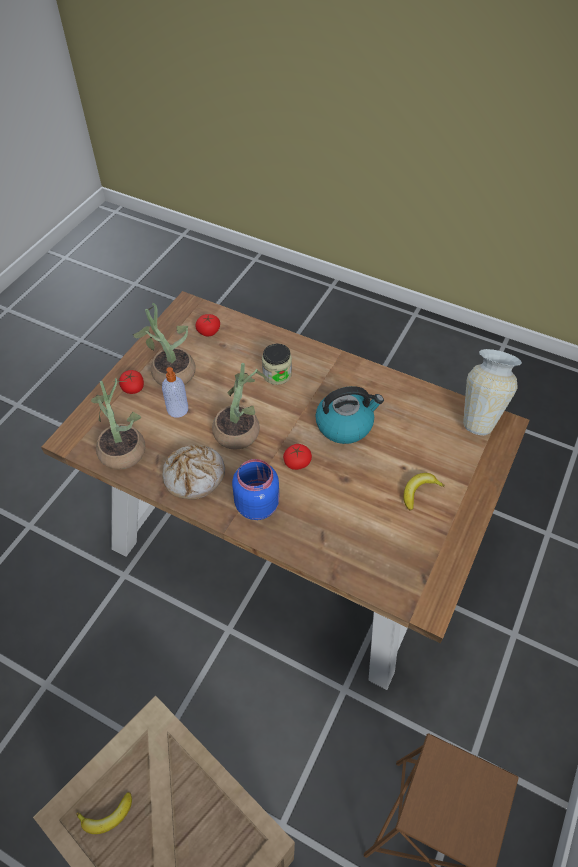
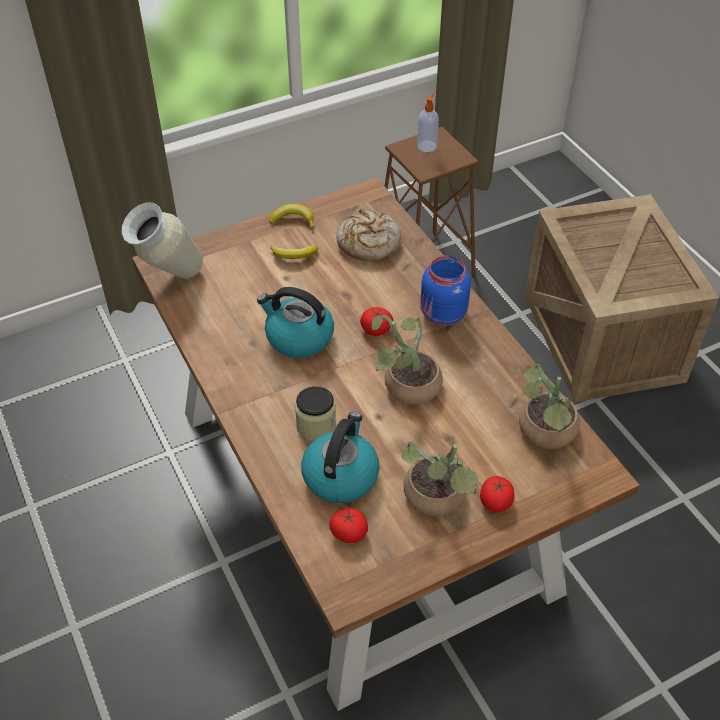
camera: 145 degrees left, 5 degrees down
banana [76,792,132,834] -> banana moved to [269,204,314,229]
soap dispenser [162,367,188,418] -> soap dispenser moved to [417,92,439,152]
bread [162,445,225,499] -> bread moved to [336,209,401,261]
none -> kettle [301,412,380,503]

